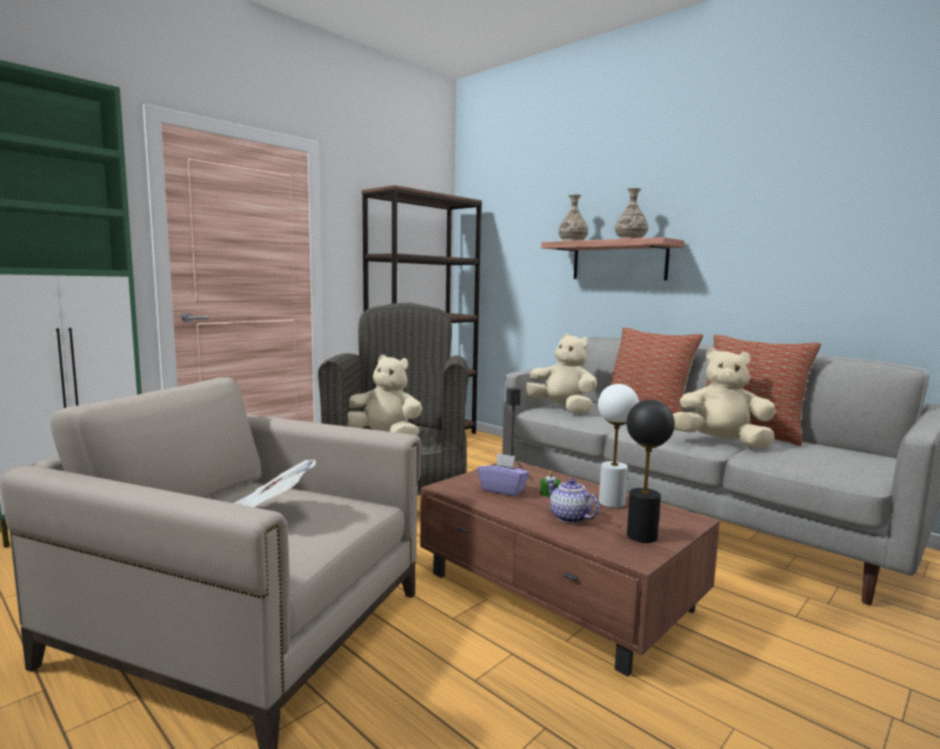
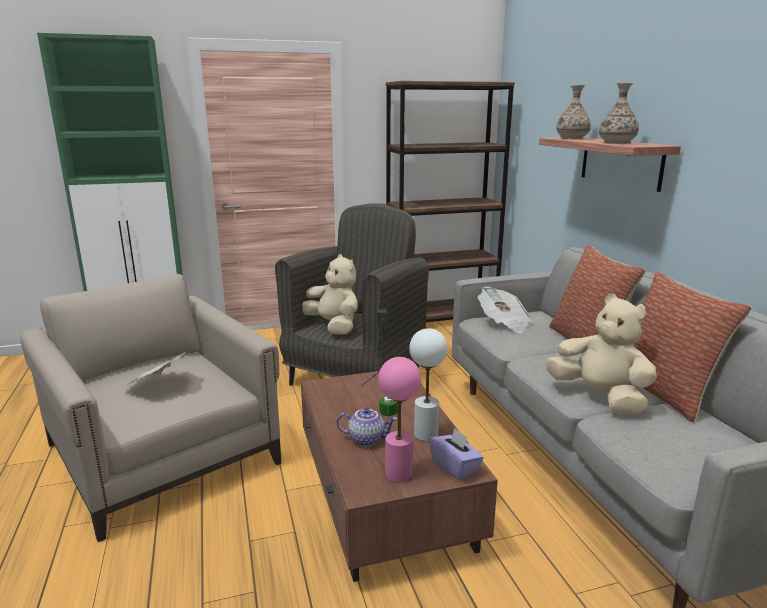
camera: 30 degrees right, 10 degrees up
purple tissue box [478,453,529,496] -> purple tissue box moved to [429,428,484,480]
beige plush toy [525,333,597,414] -> newspaper [478,287,532,333]
teapot [546,479,599,523] -> teapot turned 105 degrees clockwise [336,408,397,447]
black table lamp [627,400,675,543] -> pink table lamp [378,357,421,482]

